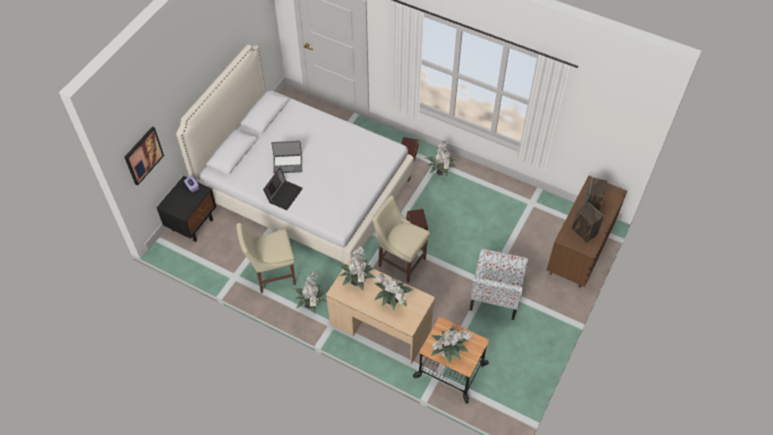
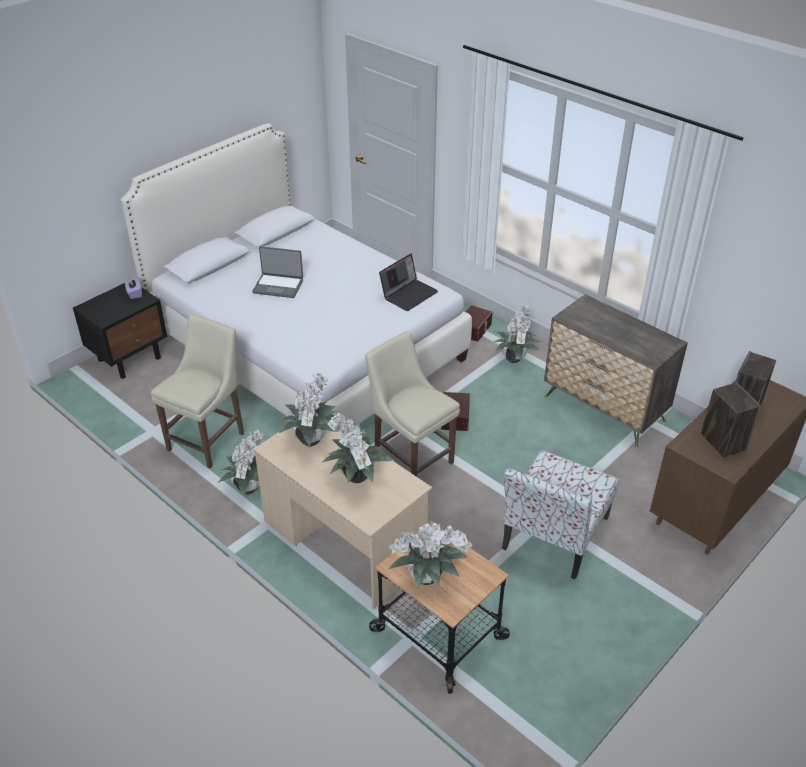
camera: 15 degrees right, 15 degrees down
picture [124,127,164,186] -> none
beige chair [236,223,296,293] -> beige chair turned 120 degrees clockwise [151,314,244,469]
laptop [263,168,303,210] -> laptop moved to [379,253,438,311]
none -> dresser [544,294,688,448]

